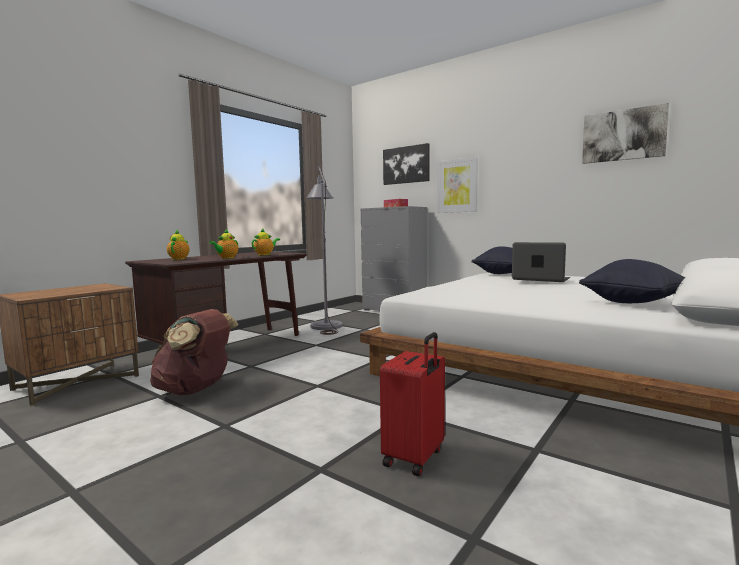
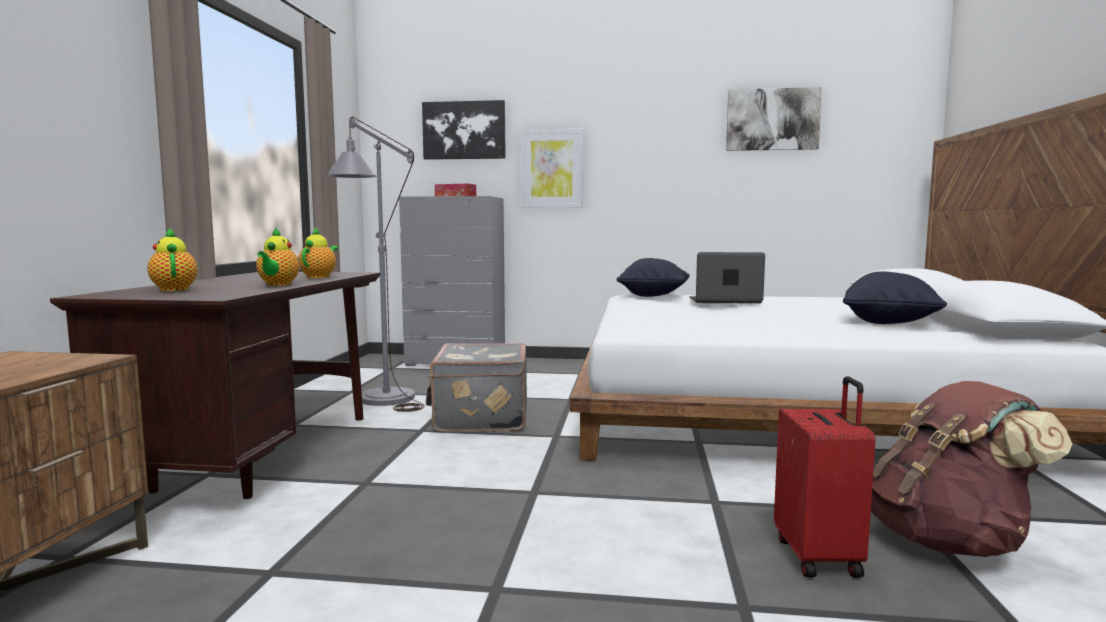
camera: 30 degrees left, 0 degrees up
brown backpack [150,309,238,395] -> brown backpack moved to [871,381,1072,557]
none -> grey suitcase [426,343,527,432]

